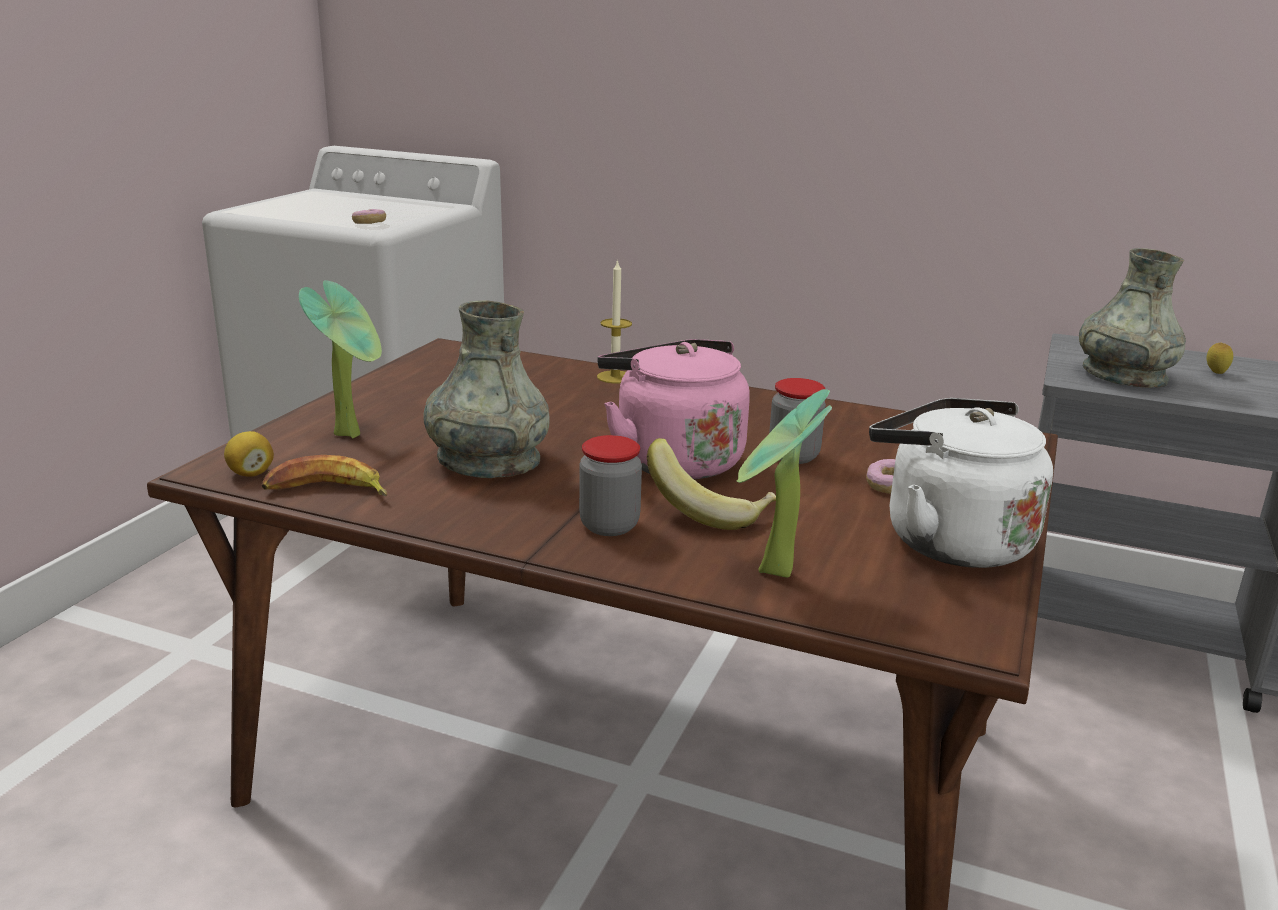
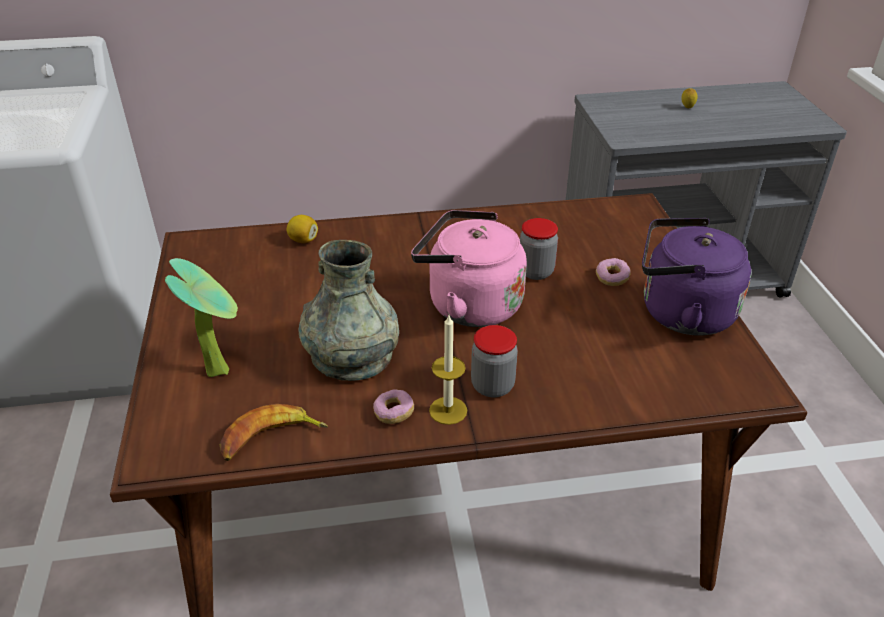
camera: 30 degrees left, 15 degrees up
lemon [224,431,274,477] -> lemon moved to [287,215,318,243]
donut [352,209,386,224] -> donut moved to [373,389,414,424]
candle [597,259,632,383] -> candle moved to [429,315,467,425]
banana [647,438,776,530] -> none
potted plant [737,389,832,578] -> none
white kettle [869,398,1053,568] -> purple kettle [642,218,751,336]
grey vase [1079,248,1186,388] -> none

